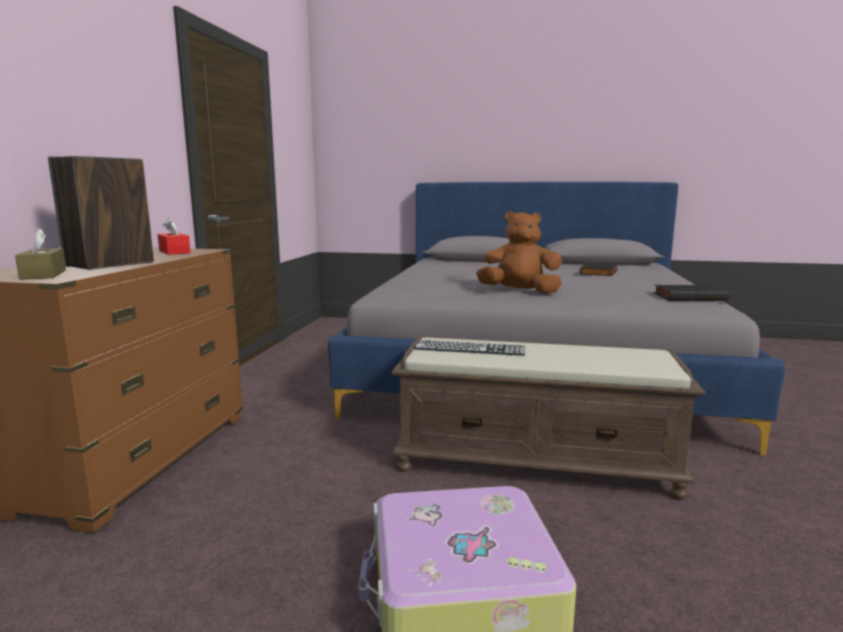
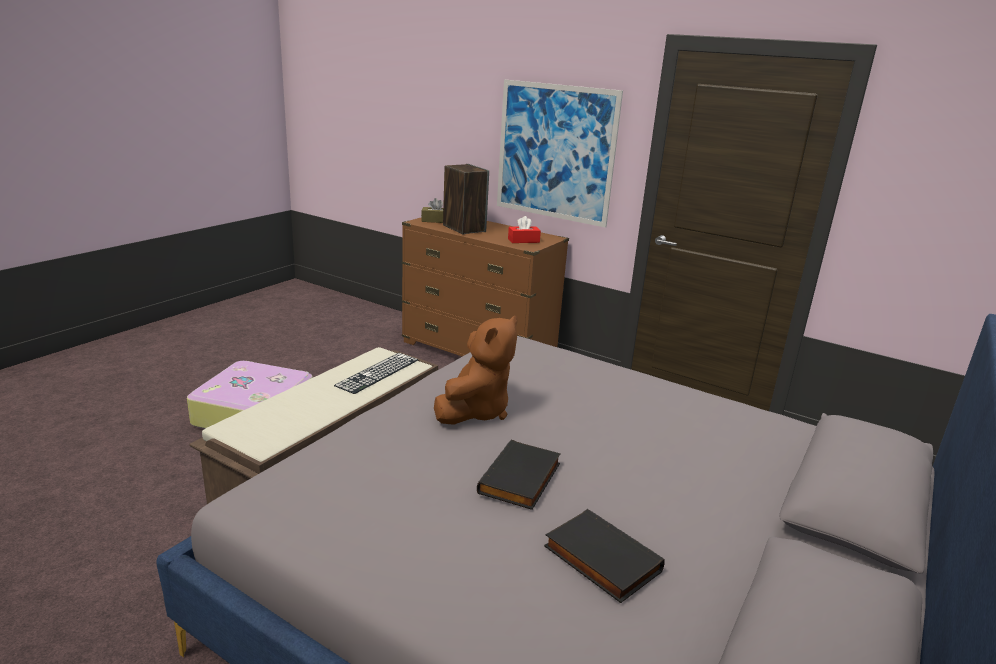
camera: 110 degrees right, 10 degrees up
black book [654,285,729,301] -> black book moved to [477,440,561,510]
none -> picture [497,80,623,228]

